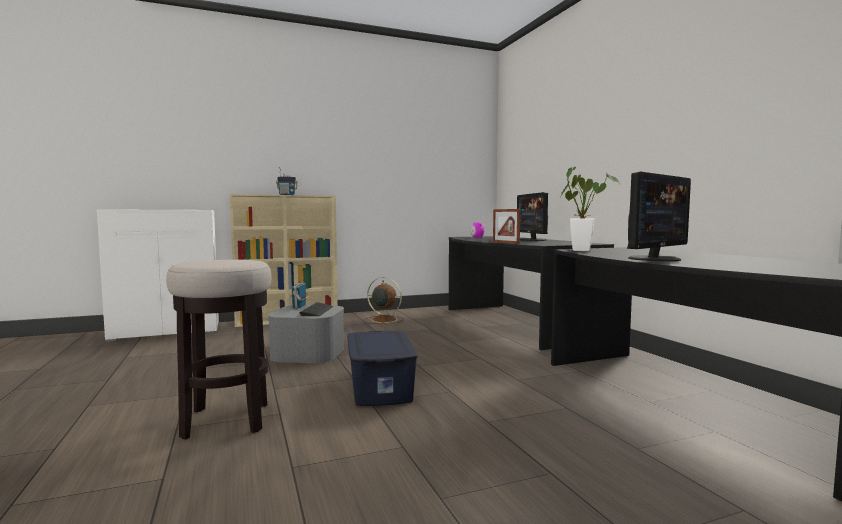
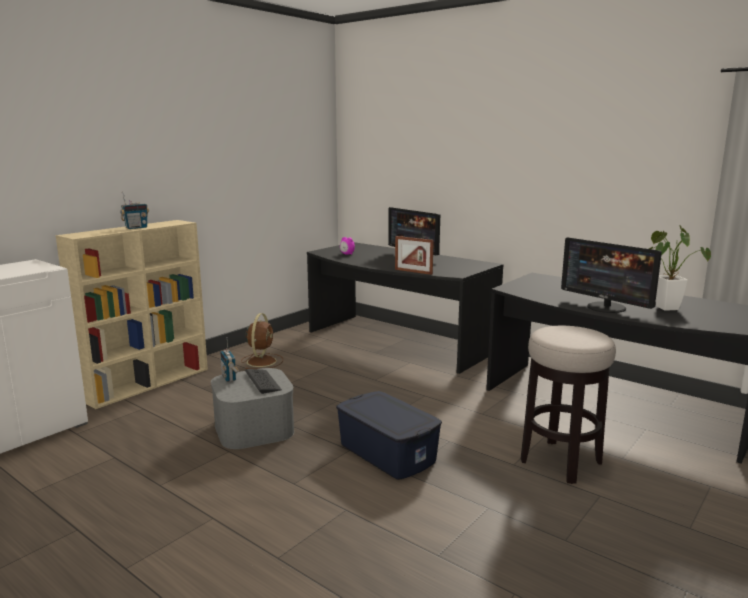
camera: 30 degrees left, 10 degrees up
stool [166,260,271,440] -> stool moved to [521,326,616,484]
brown fan [364,277,403,324] -> brown fan turned 105 degrees clockwise [241,313,283,369]
potted plant [561,167,620,251] -> potted plant moved to [649,225,711,311]
monitor [627,172,691,261] -> monitor turned 120 degrees clockwise [561,238,662,313]

